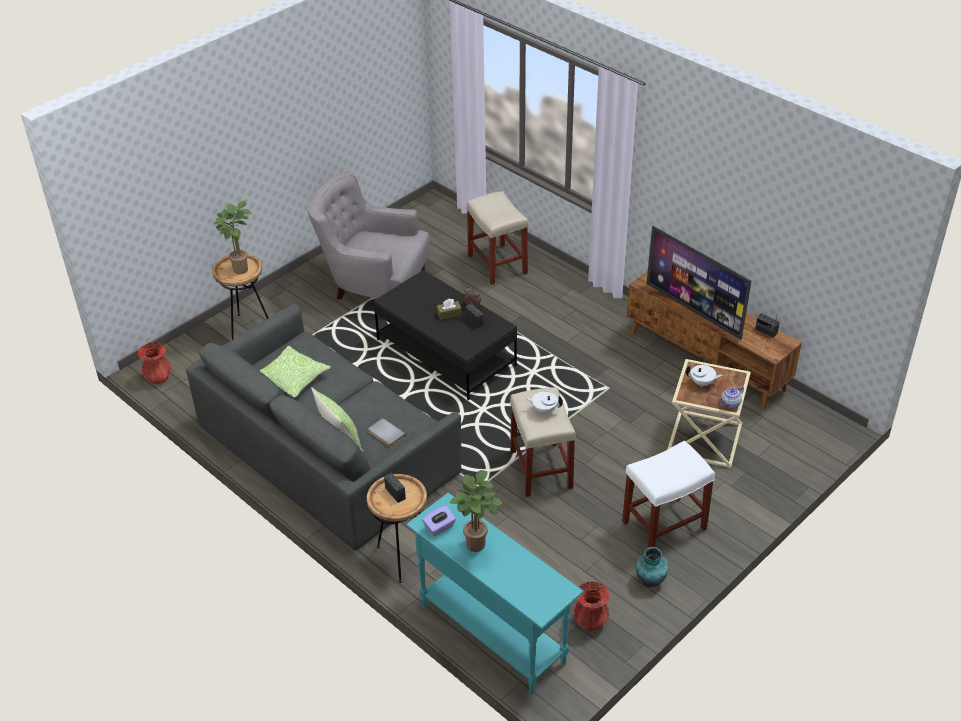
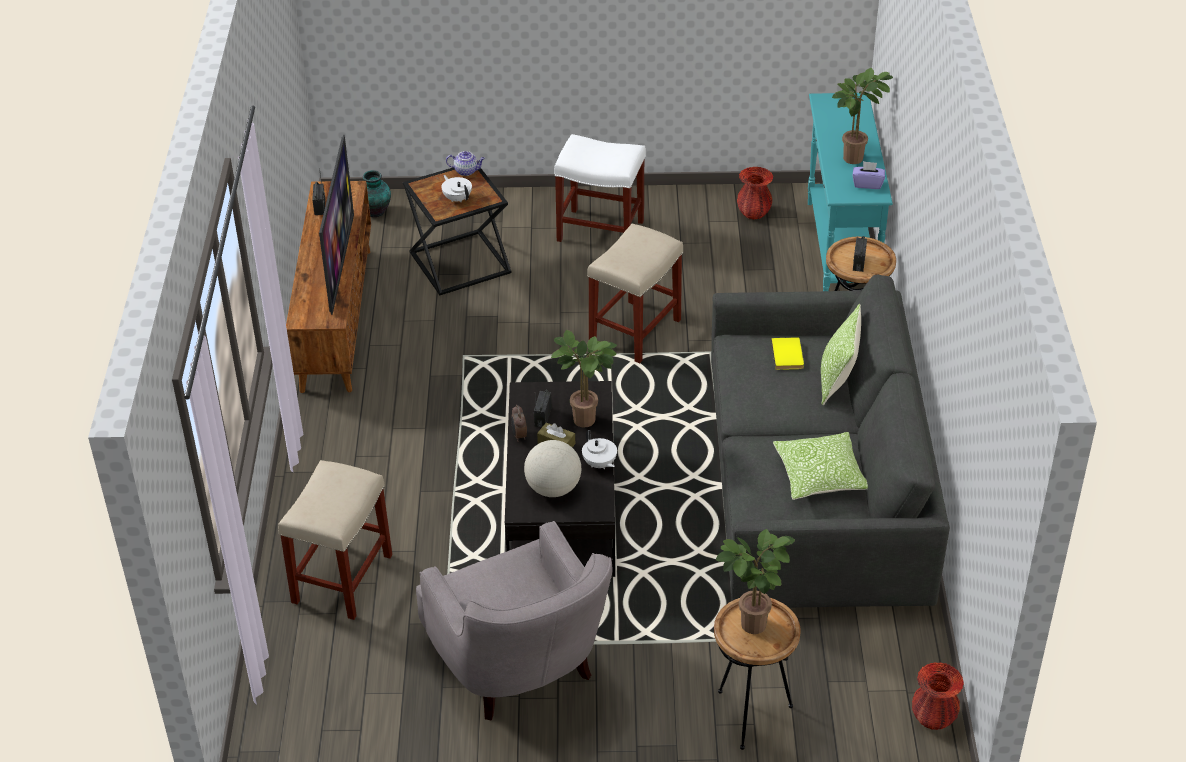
camera: 135 degrees left, 0 degrees up
grey book [368,418,406,447] -> yellow book [771,337,804,370]
white teapot [525,392,563,415] -> white teapot moved to [582,430,617,469]
vase [636,547,668,588] -> vase moved to [363,170,391,217]
beige side table [667,359,751,468] -> black side table [403,168,512,295]
none -> globe [524,440,581,497]
none -> potted plant [551,330,617,428]

